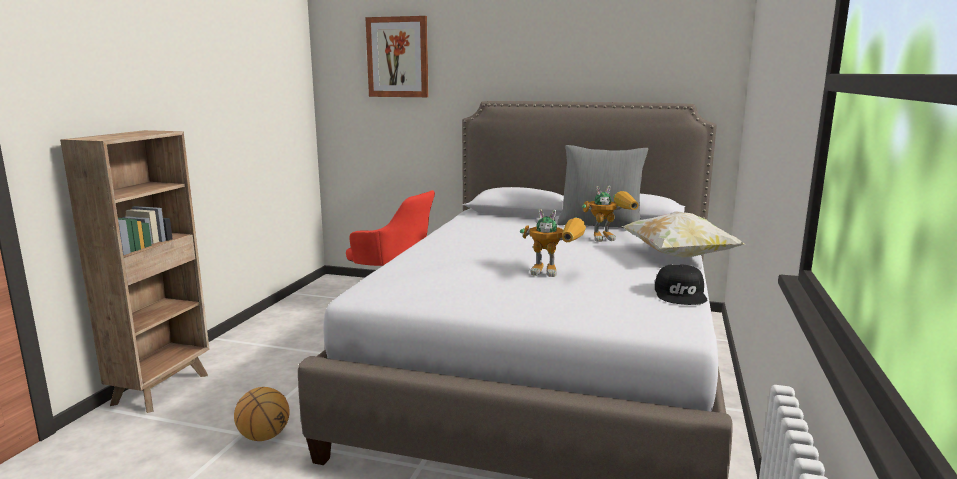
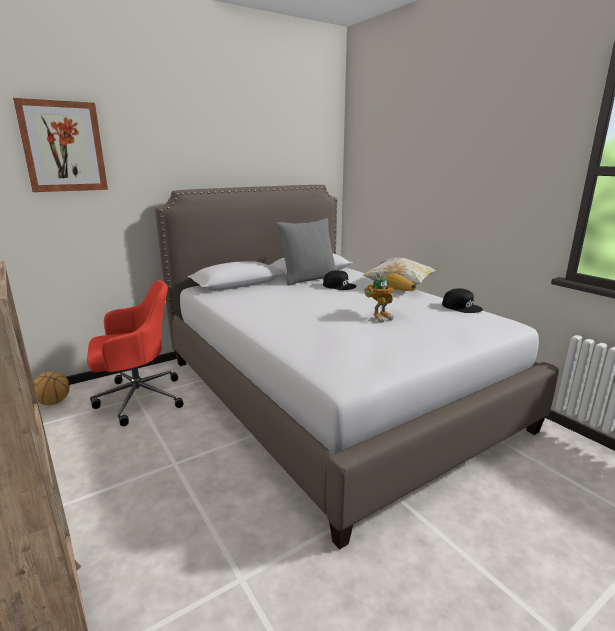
camera: 50 degrees left, 5 degrees up
basketball [234,387,290,441] -> basketball moved to [33,371,70,405]
toy robot [582,186,639,242] -> black cap [323,270,357,290]

